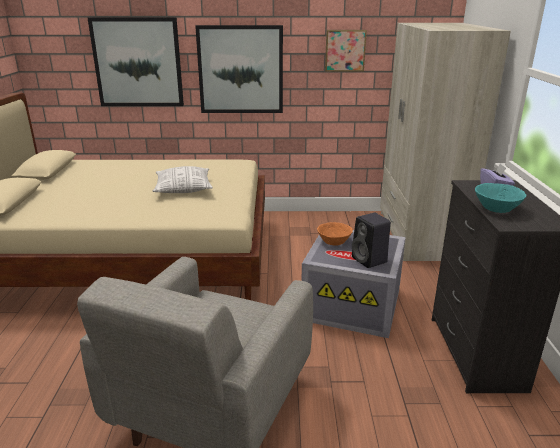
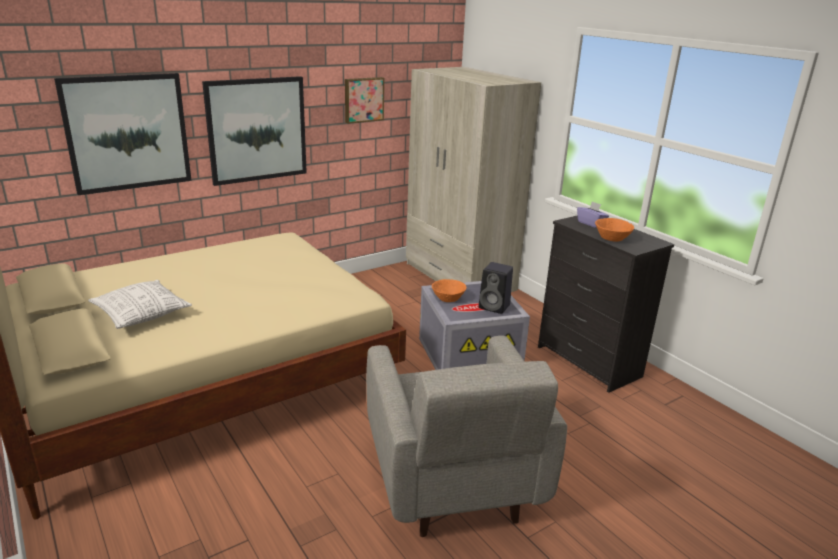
camera: 35 degrees left, 0 degrees up
pillow [153,166,213,193] -> pillow moved to [88,280,192,329]
turquoise bowl [475,183,526,213] -> orange bowl [595,218,634,242]

